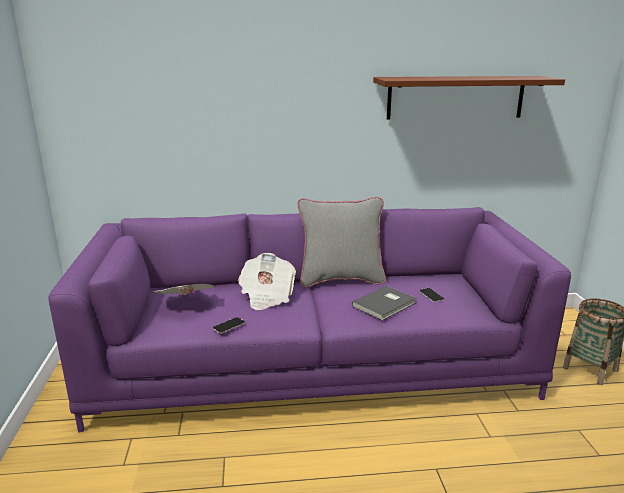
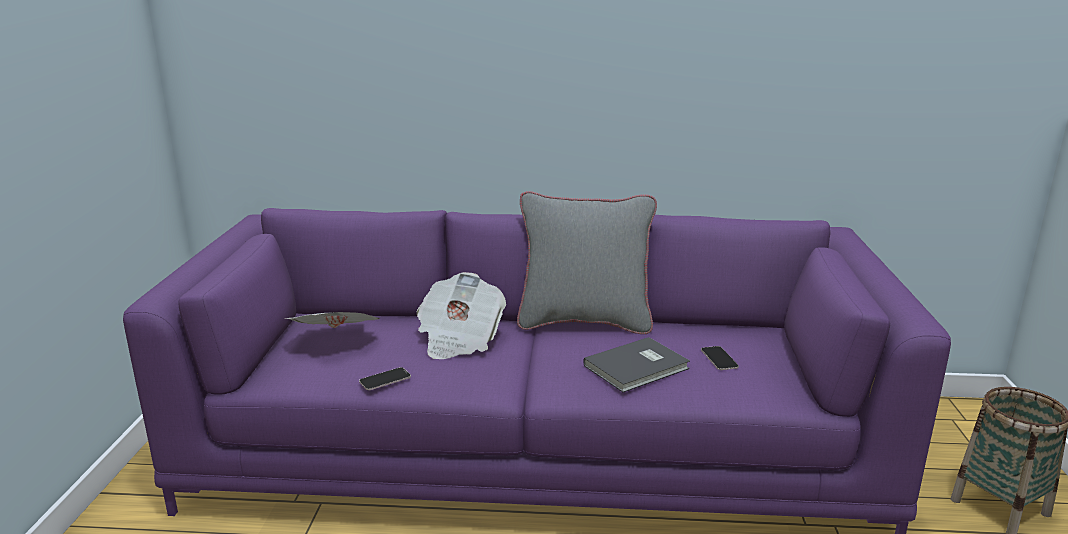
camera: 10 degrees right, 0 degrees up
brown shelf [373,76,565,119] -> none

